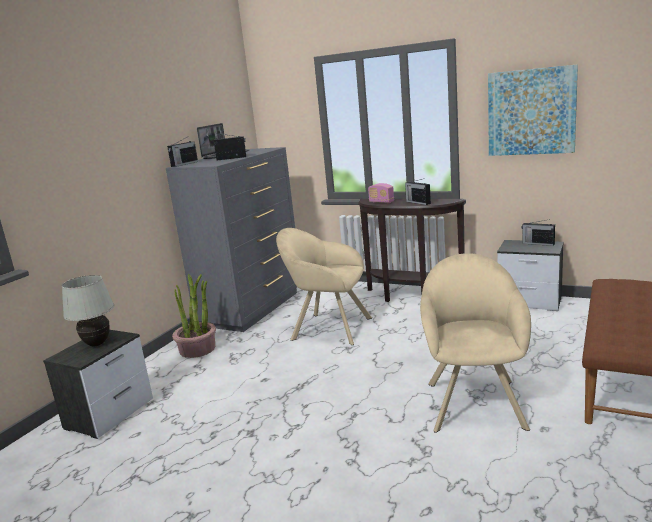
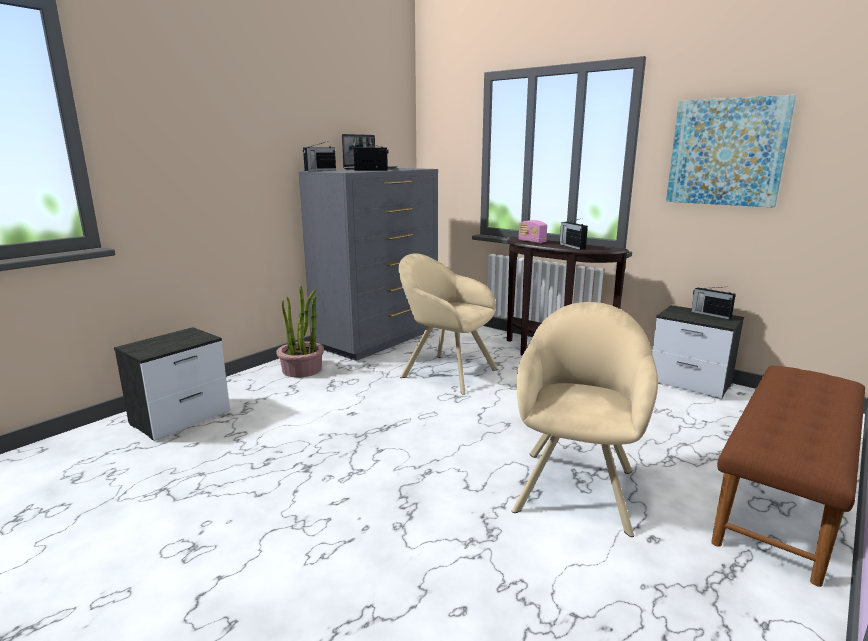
camera: 10 degrees right, 0 degrees up
white table lamp [62,275,114,346] -> none

